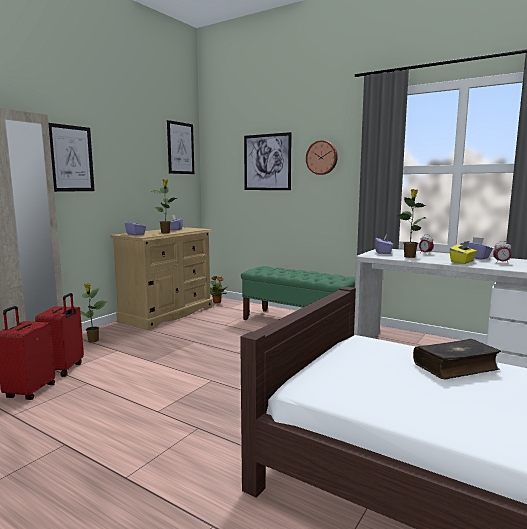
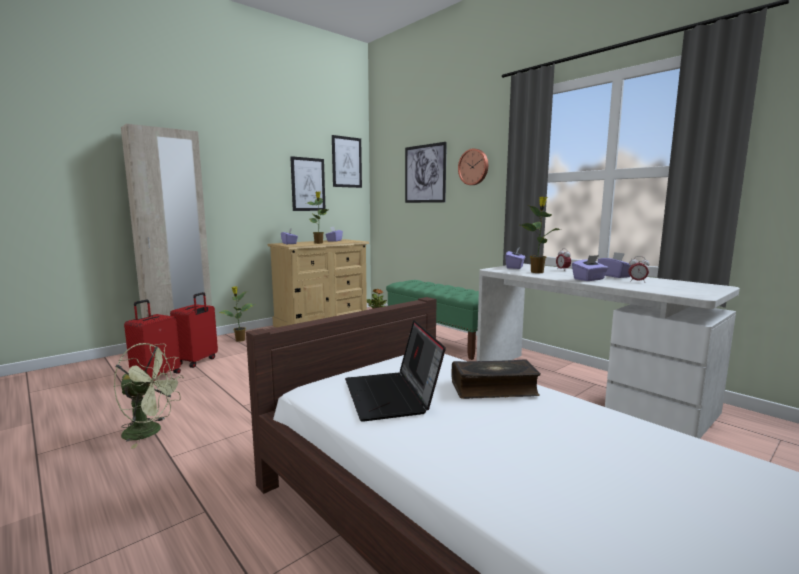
camera: 15 degrees right, 0 degrees up
picture [48,123,95,192] -> picture moved to [290,156,325,211]
yellow tissue box [450,241,477,264] -> purple tissue box [572,255,608,281]
none -> green fan [113,343,184,449]
none -> laptop [345,320,446,421]

